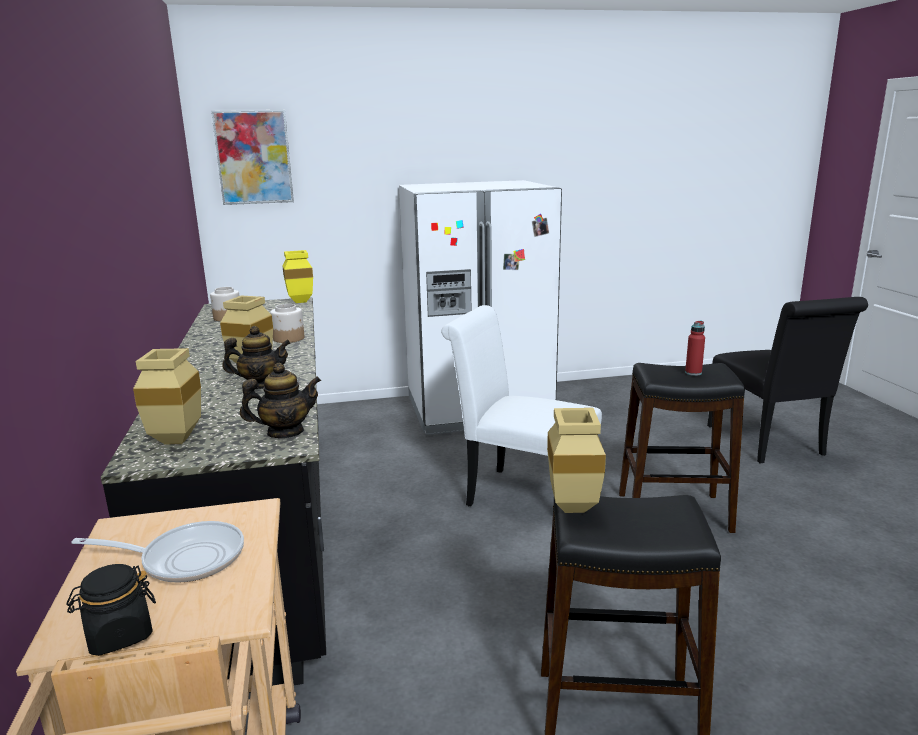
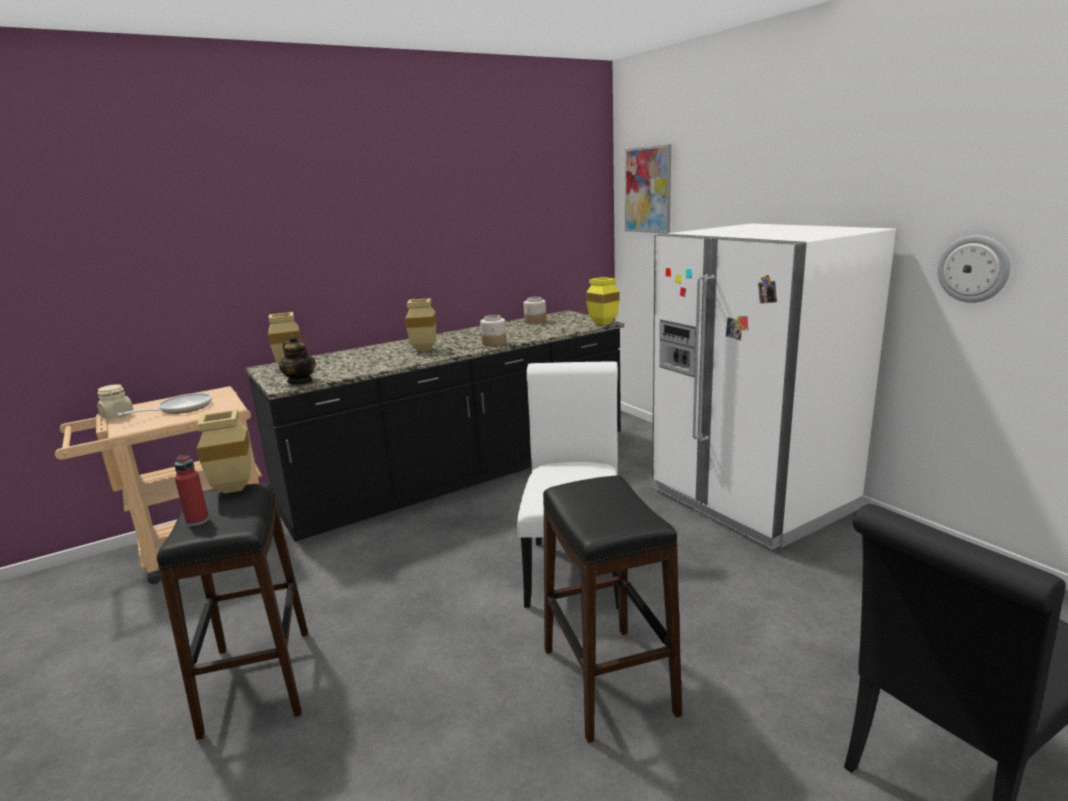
camera: 70 degrees right, 0 degrees up
black jar [66,564,156,656] -> beige jar [97,384,134,419]
frying pan [71,521,244,583] -> frying pan turned 120 degrees counterclockwise [117,393,212,416]
teapot [222,326,291,389] -> none
red bottle [685,321,705,376] -> red bottle moved to [175,455,209,526]
none -> wall clock [938,235,1011,303]

